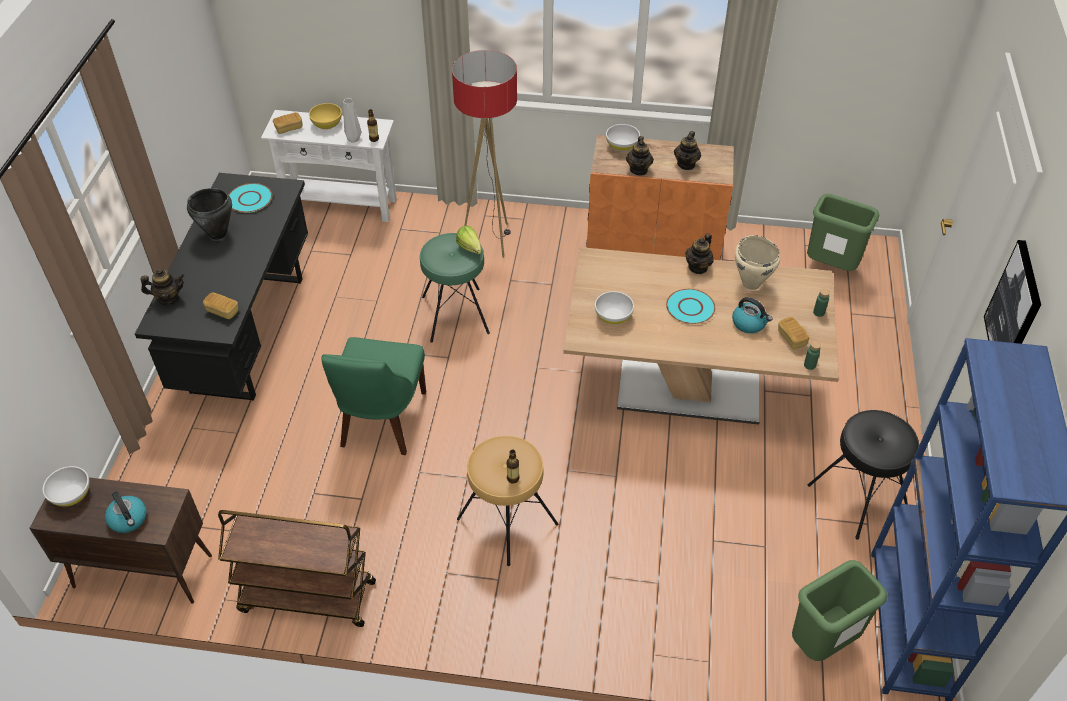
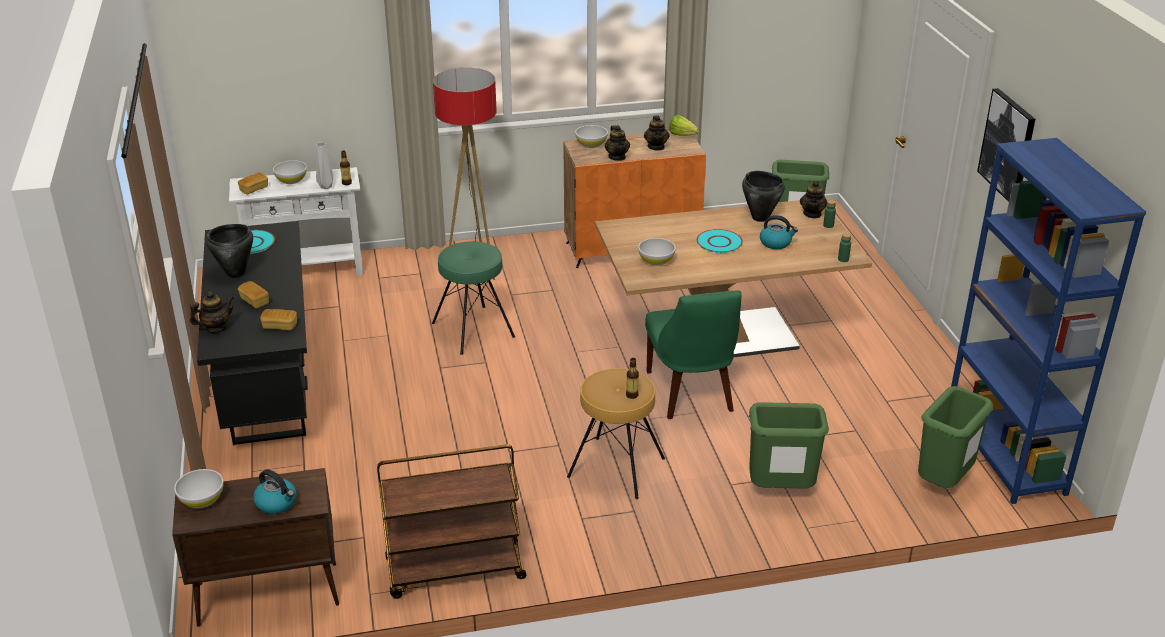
camera: 20 degrees left, 15 degrees down
yellow bowl [309,103,342,129] -> white bowl [273,160,307,184]
green chair [322,337,426,455] -> green chair moved to [645,290,741,419]
lettuce [456,226,481,254] -> lettuce moved to [669,115,699,136]
teapot [685,233,714,274] -> teapot moved to [800,180,827,218]
beige cooking pot [735,235,780,290] -> black cooking pot [742,171,785,222]
bread [778,317,810,350] -> bread moved to [238,281,269,308]
black stool [807,410,919,539] -> none
none -> green trash can [749,402,829,489]

